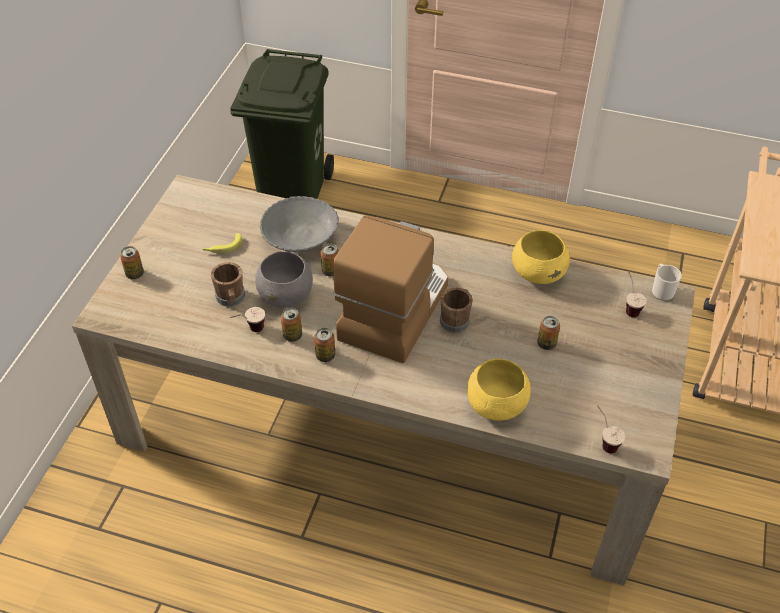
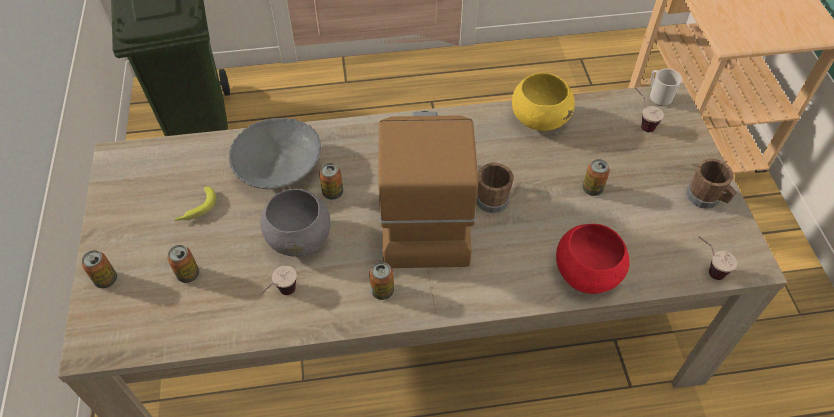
camera: 25 degrees left, 5 degrees up
brown mug [211,262,245,307] -> brown mug moved to [686,158,737,209]
can [281,308,302,342] -> can moved to [167,245,199,283]
yellow bowl [467,359,531,421] -> red bowl [556,224,629,294]

